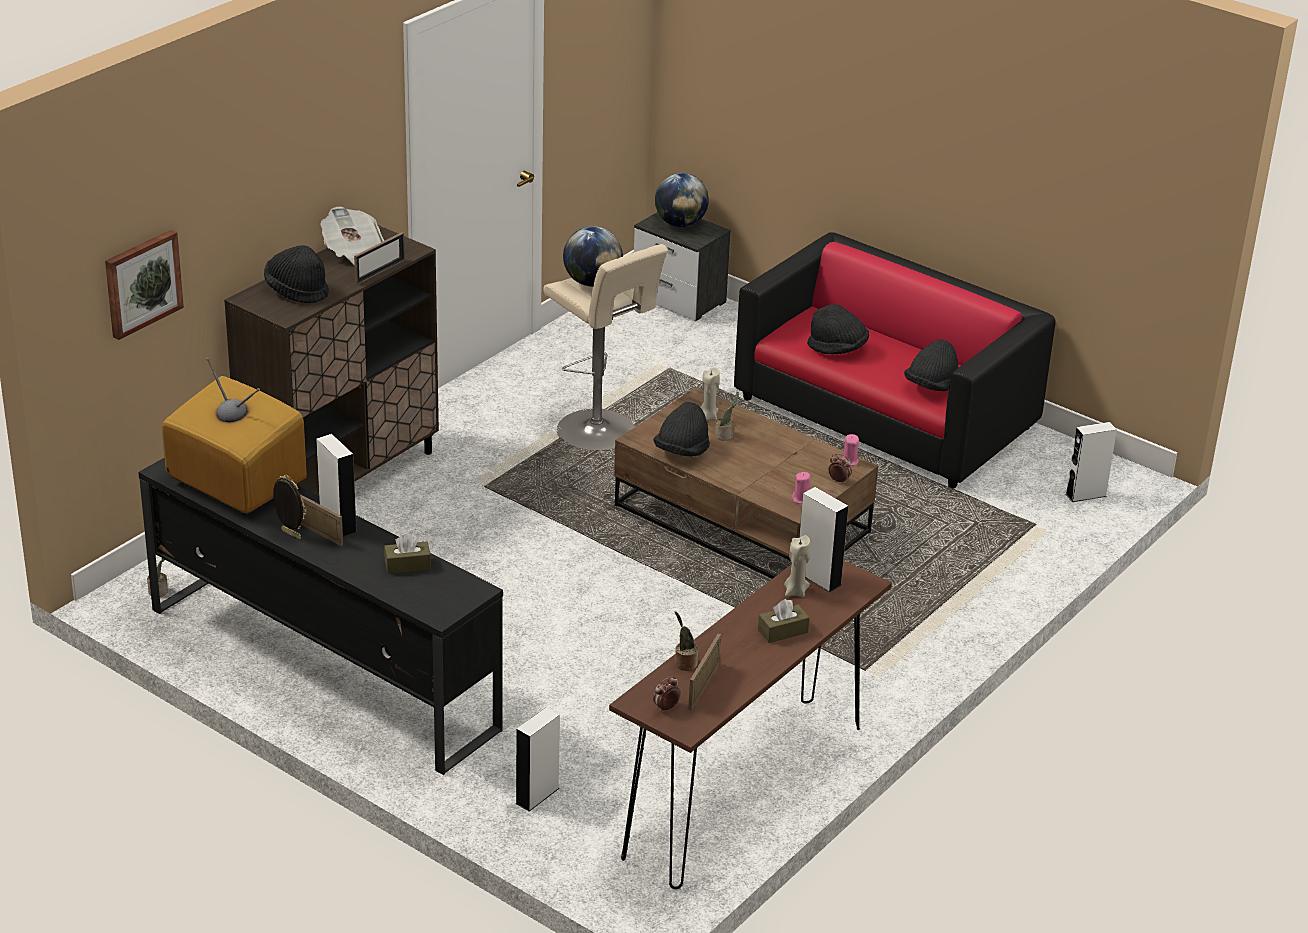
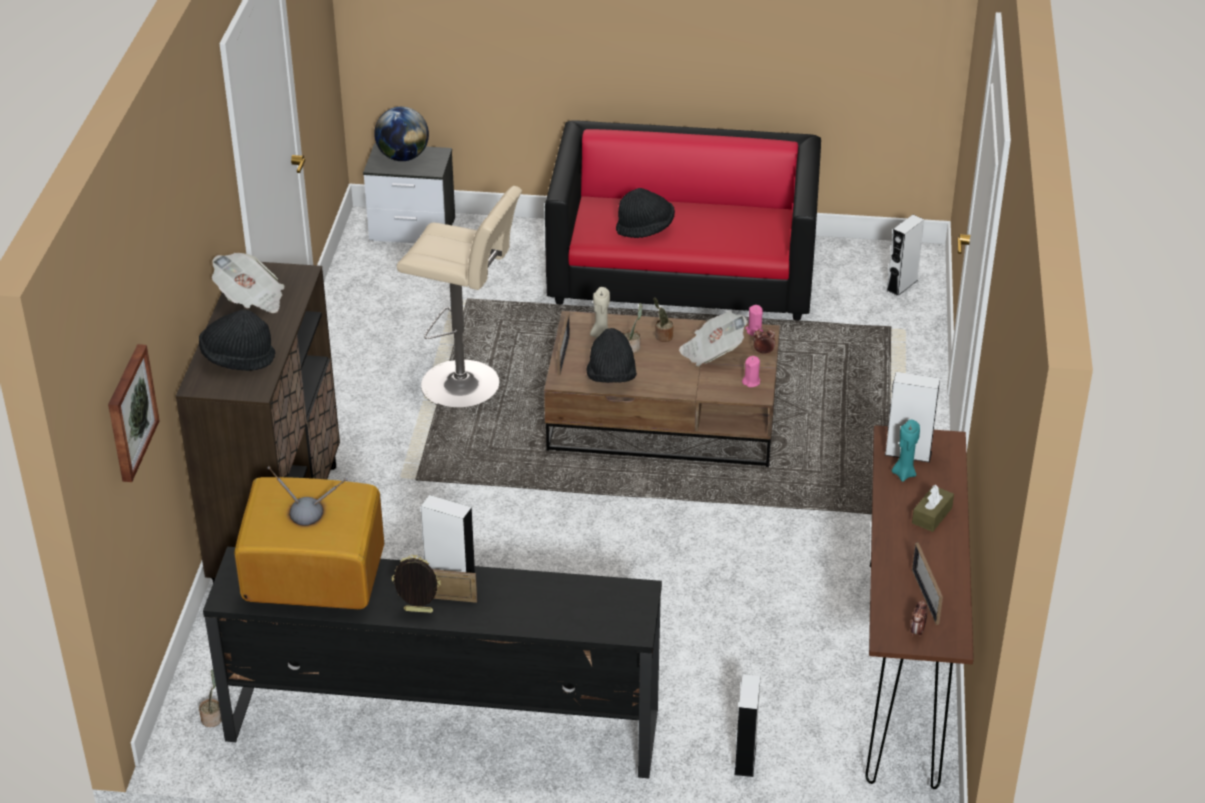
camera: 30 degrees left, 5 degrees up
picture frame [354,232,405,285] -> picture frame moved to [557,312,570,375]
brown tissue box [384,533,431,574] -> none
globe [563,226,623,287] -> none
potted plant [675,611,698,671] -> potted plant moved to [653,298,674,342]
beige candle [784,535,810,597] -> turquoise candle [892,420,920,482]
black hat [904,339,958,391] -> none
none -> newspaper [679,311,748,366]

